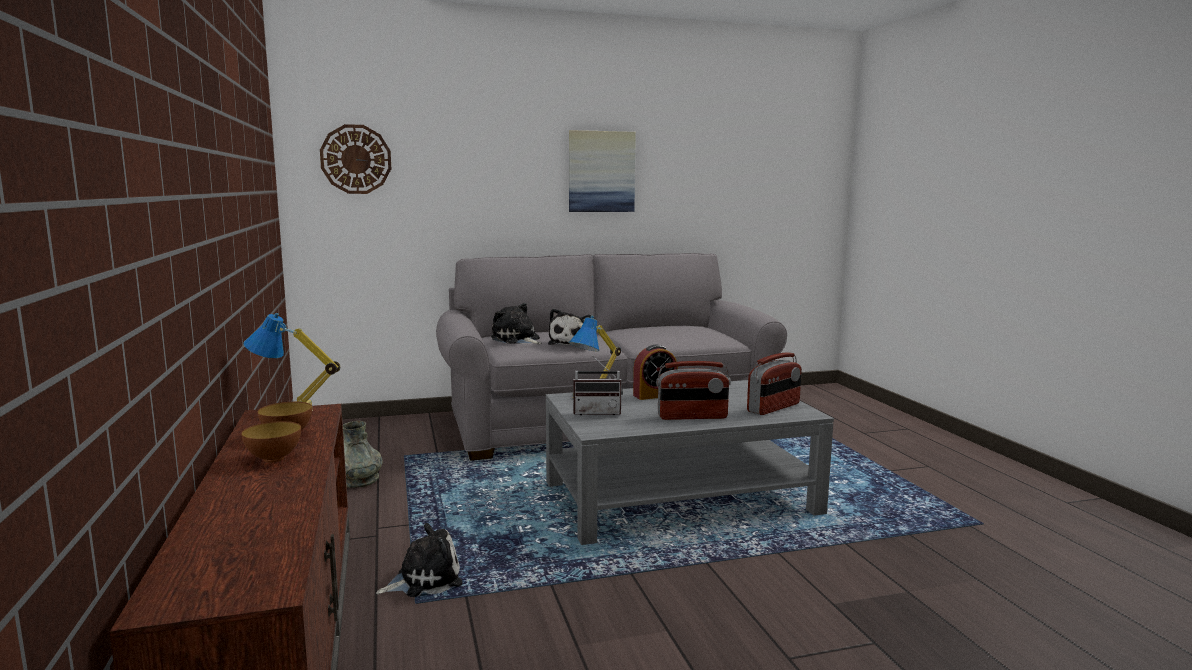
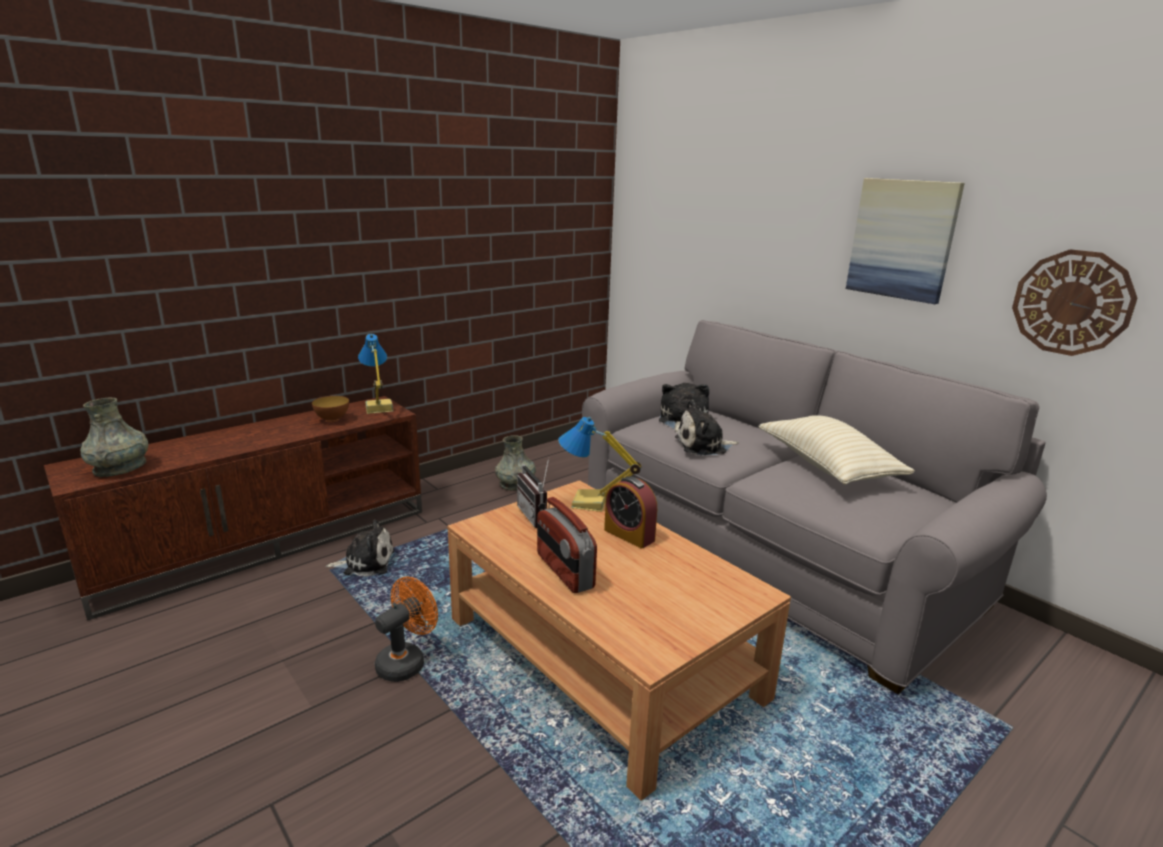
camera: 65 degrees right, 10 degrees up
bowl [241,421,301,463] -> none
wall clock [320,124,391,194] -> wall clock moved to [1012,249,1137,356]
plush toy [376,523,462,597] -> plush toy turned 45 degrees counterclockwise [326,520,394,577]
grey coffee table [546,380,834,545] -> brown coffee table [447,480,791,801]
radio [747,352,802,415] -> none
none -> grey vase [80,398,148,477]
none -> orange fan [375,576,438,682]
none -> beige pillow [758,415,915,485]

